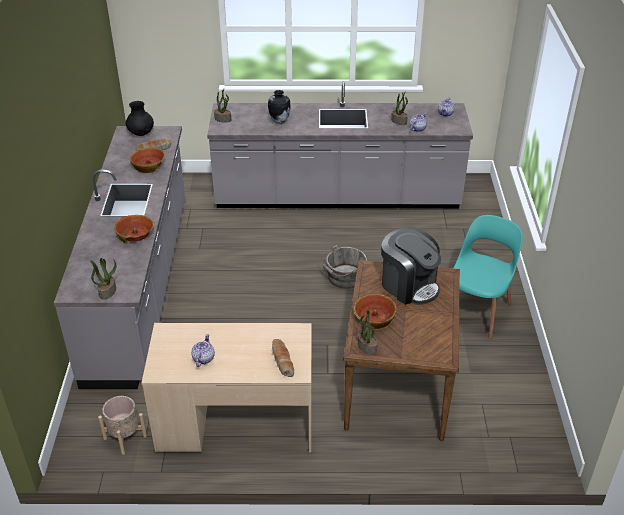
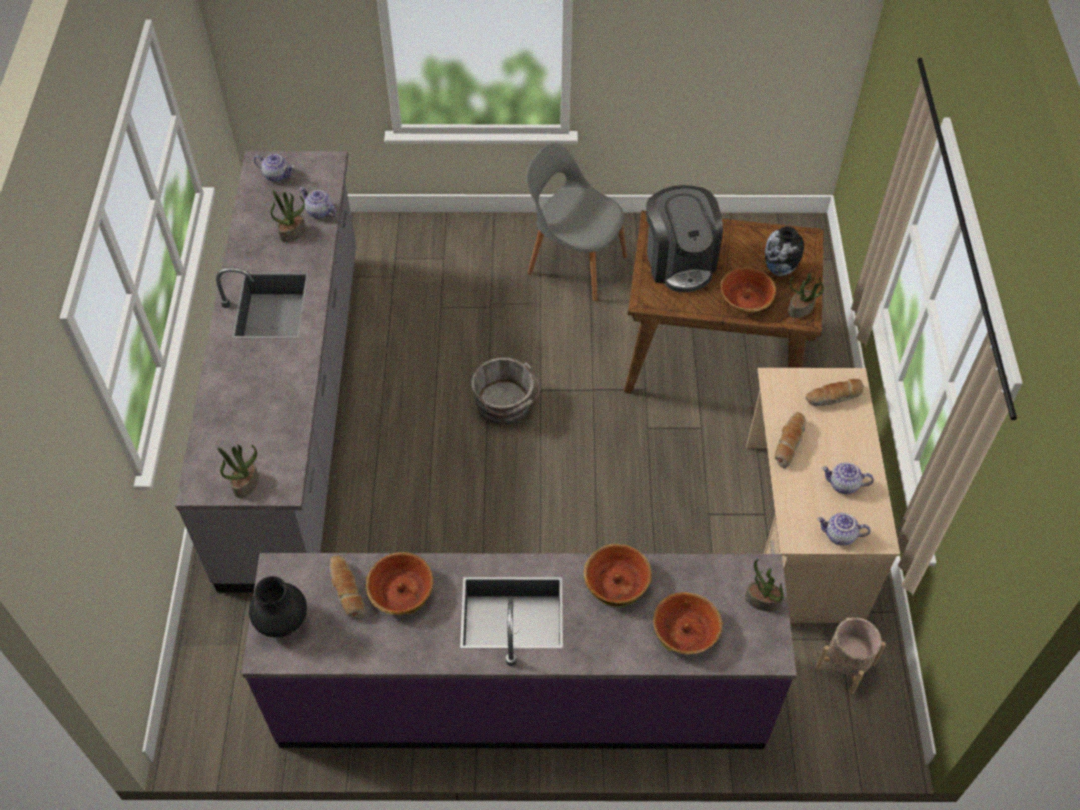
camera: 90 degrees left, 15 degrees up
grey counter [54,126,185,389] -> purple counter [242,553,797,749]
vase [268,90,290,124] -> vase moved to [765,226,804,276]
coffee machine [381,227,441,305] -> coffee machine turned 120 degrees clockwise [646,185,723,292]
turquoise chair [453,215,523,339] -> grey chair [526,143,628,301]
none -> bowl [653,592,723,654]
none -> bread [775,412,806,468]
none -> teapot [817,513,871,546]

